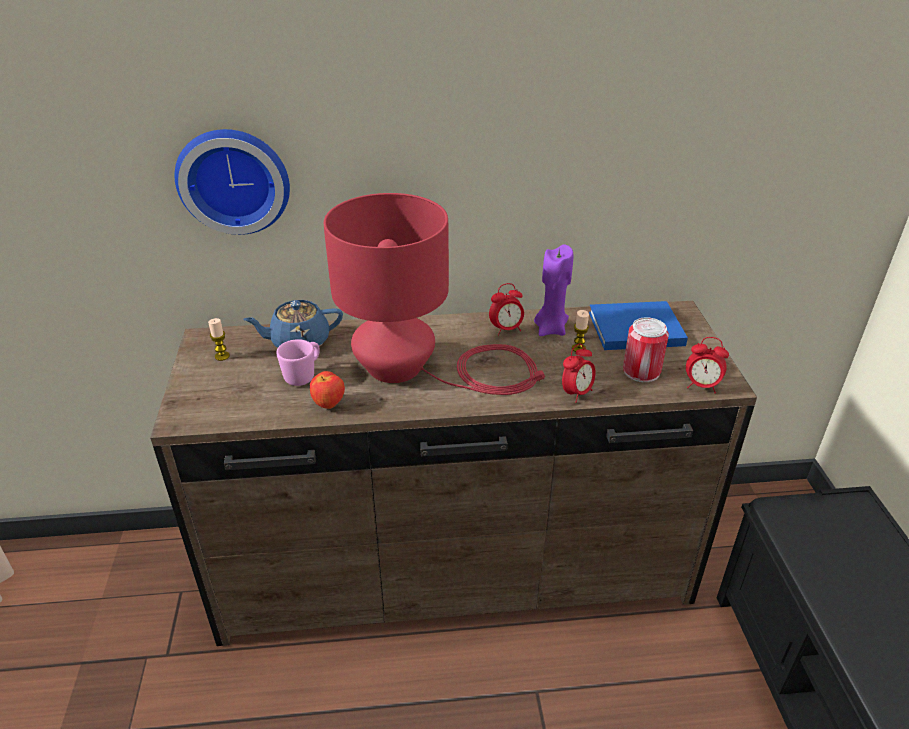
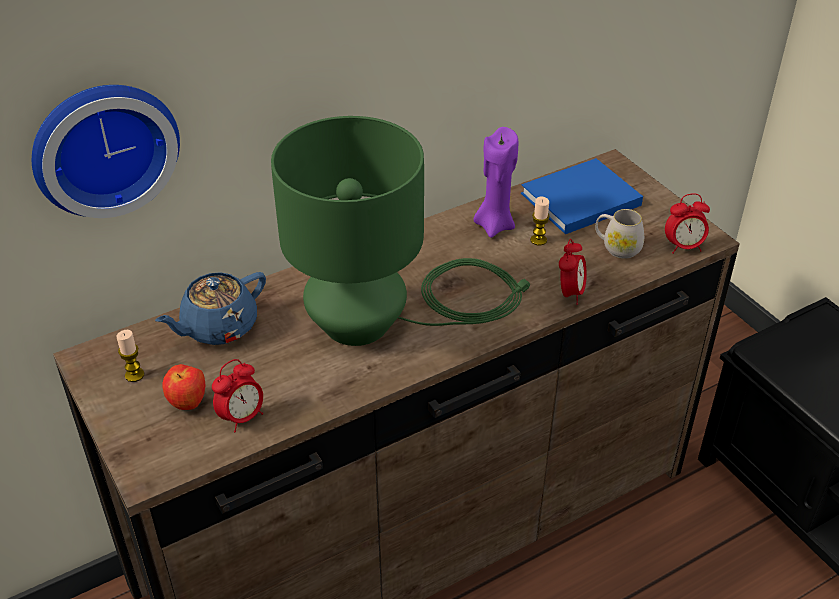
camera: 25 degrees left, 5 degrees up
pink mug [276,339,320,386] -> none
apple [310,371,345,409] -> apple moved to [162,364,205,410]
red table lamp [324,193,545,395] -> green table lamp [271,116,530,346]
alarm clock [489,283,524,336] -> alarm clock moved to [212,359,263,432]
can [623,317,669,382] -> white mug [595,209,644,259]

